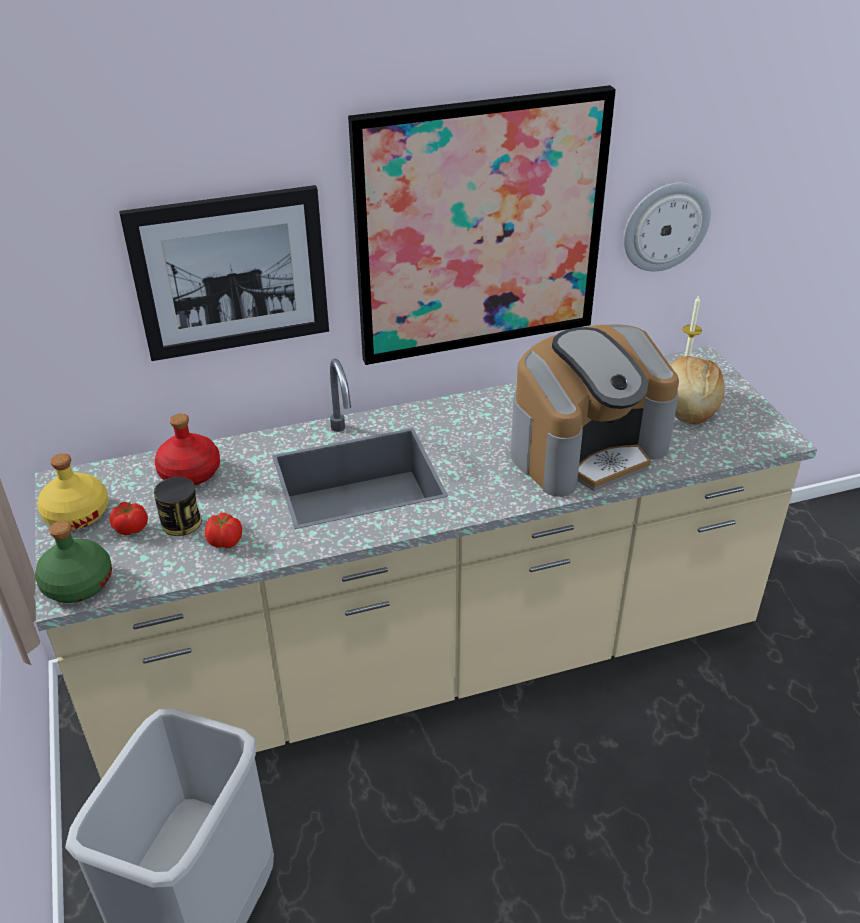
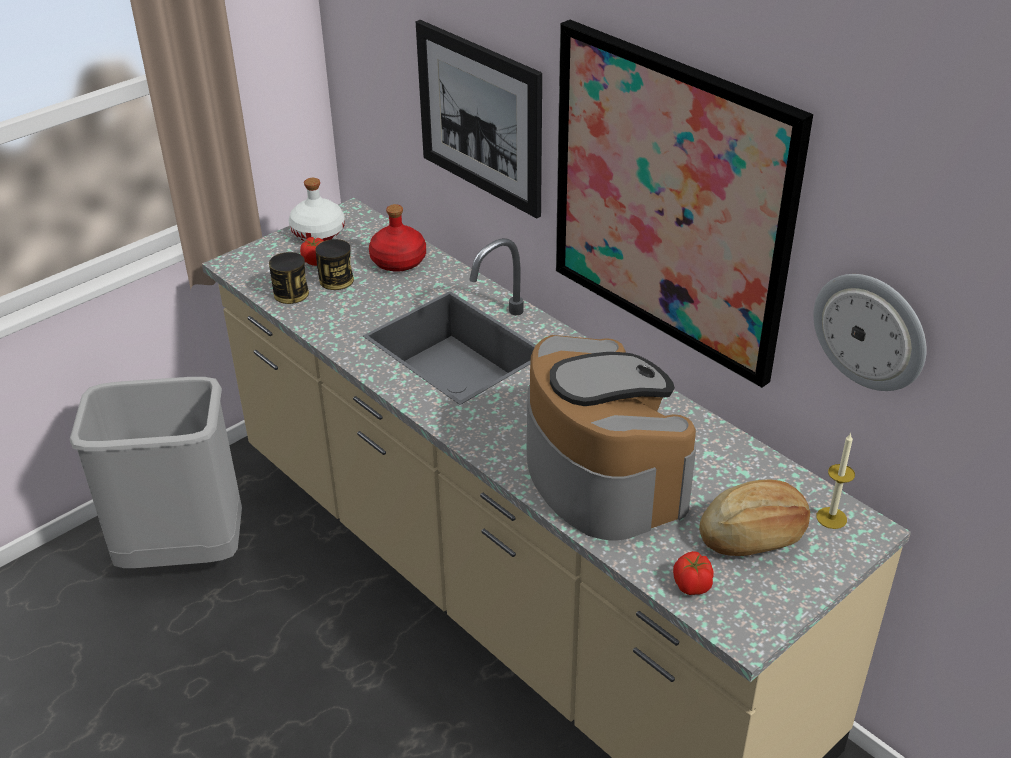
camera: 65 degrees right, 0 degrees up
green bottle [35,521,112,603] -> none
yellow bottle [37,453,109,530] -> white bottle [289,178,345,241]
tomato [205,513,242,548] -> tomato moved to [673,551,714,595]
coffee machine [511,324,679,497] -> coffee machine turned 150 degrees counterclockwise [527,335,696,541]
none -> can [269,252,309,304]

